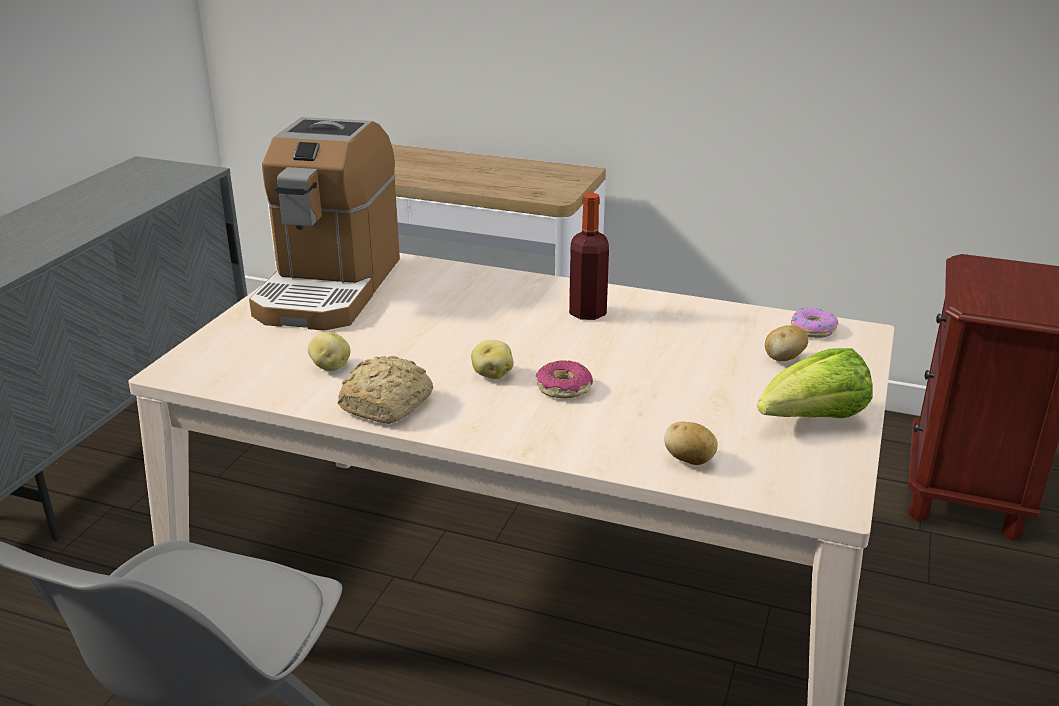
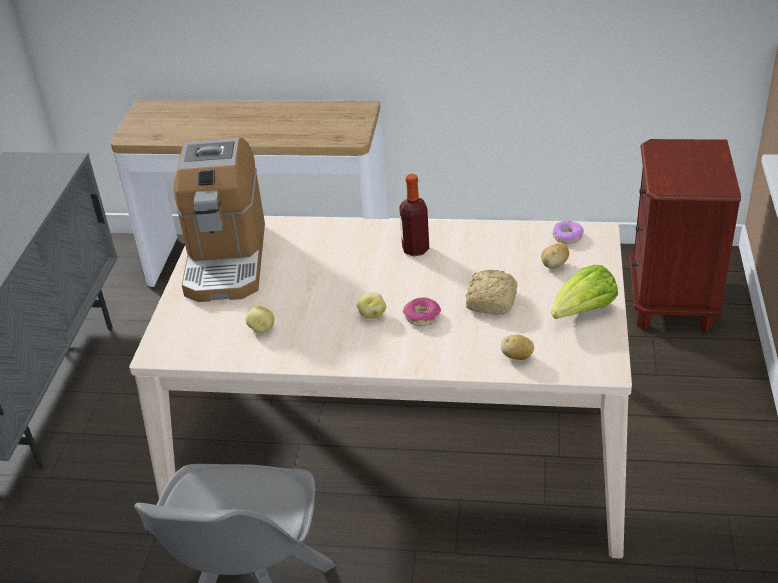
camera: 10 degrees left, 10 degrees up
bread [338,356,433,424] -> bread moved to [466,270,517,315]

